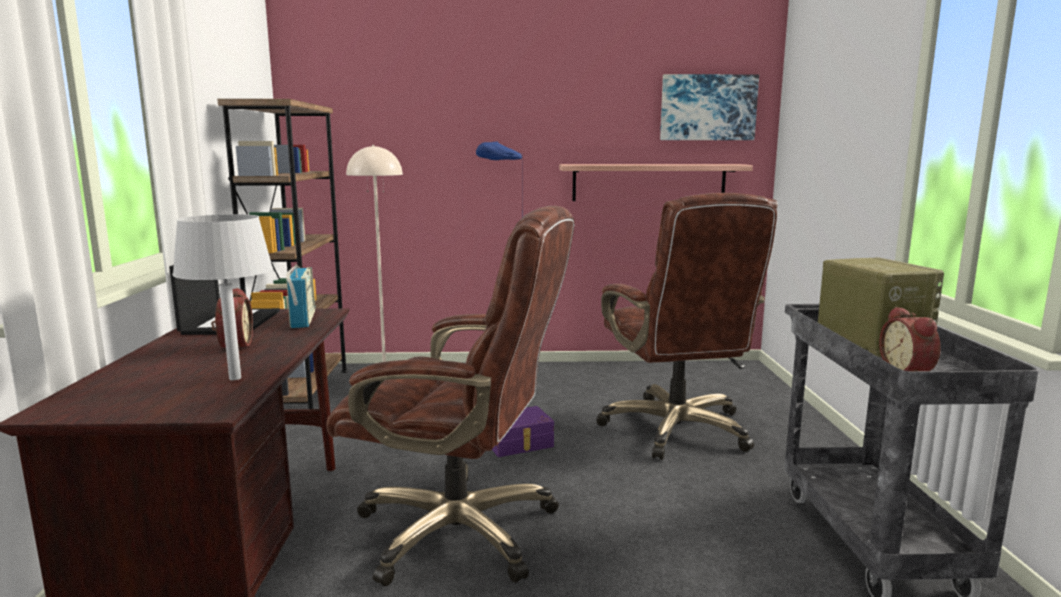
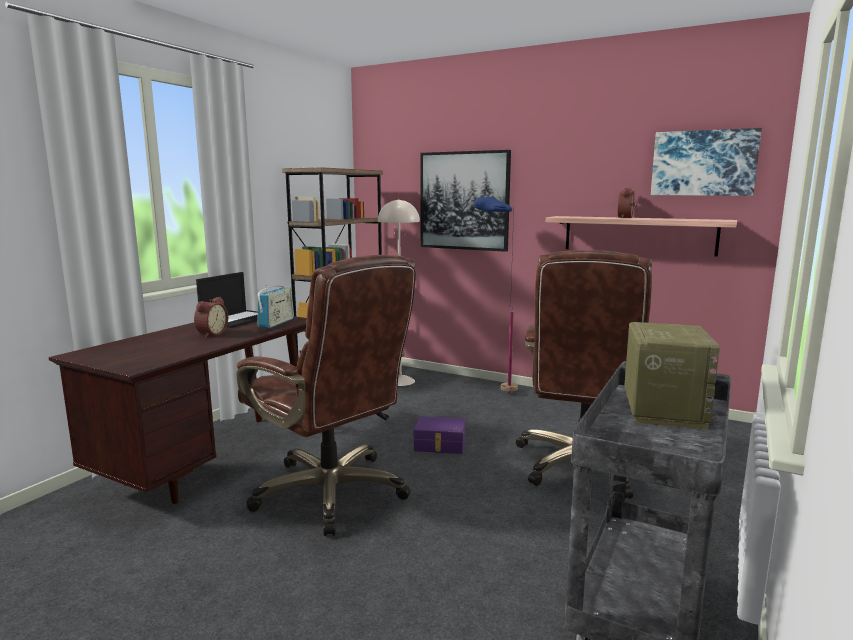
camera: 30 degrees right, 0 degrees up
grey table lamp [172,214,273,380] -> none
alarm clock [879,307,941,371] -> alarm clock moved to [618,188,637,218]
none -> picture [420,150,511,252]

